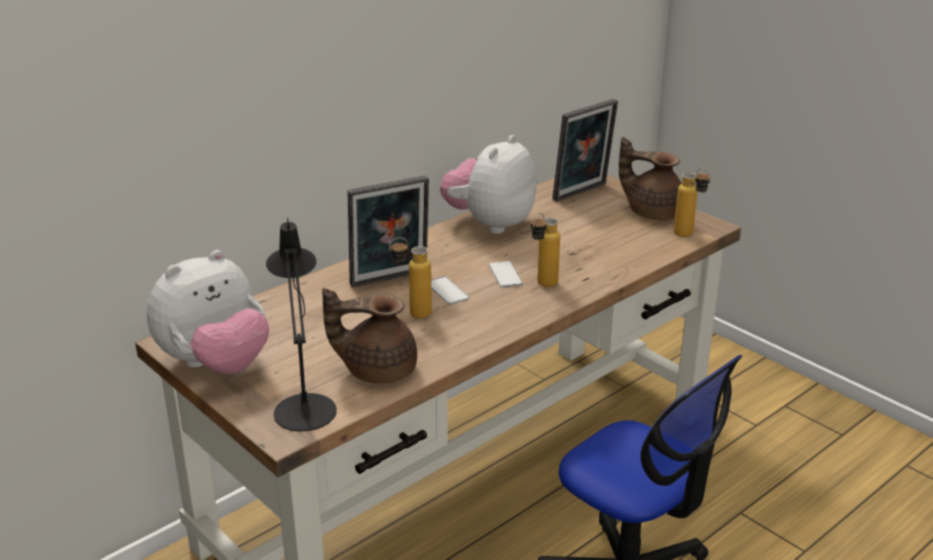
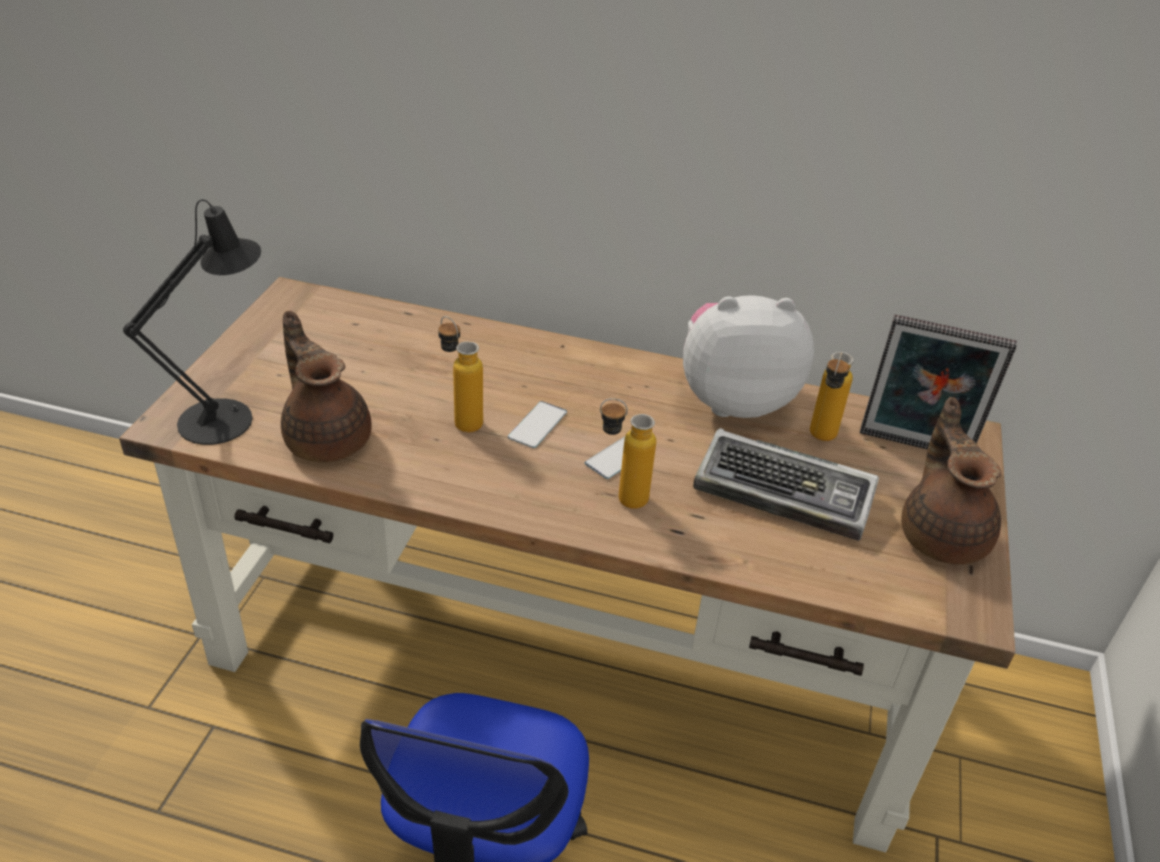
camera: 55 degrees right, 10 degrees up
plush toy [146,250,269,374] -> none
picture frame [347,176,429,287] -> none
bottle [674,168,710,237] -> bottle moved to [810,352,854,441]
none -> keyboard [693,428,879,541]

